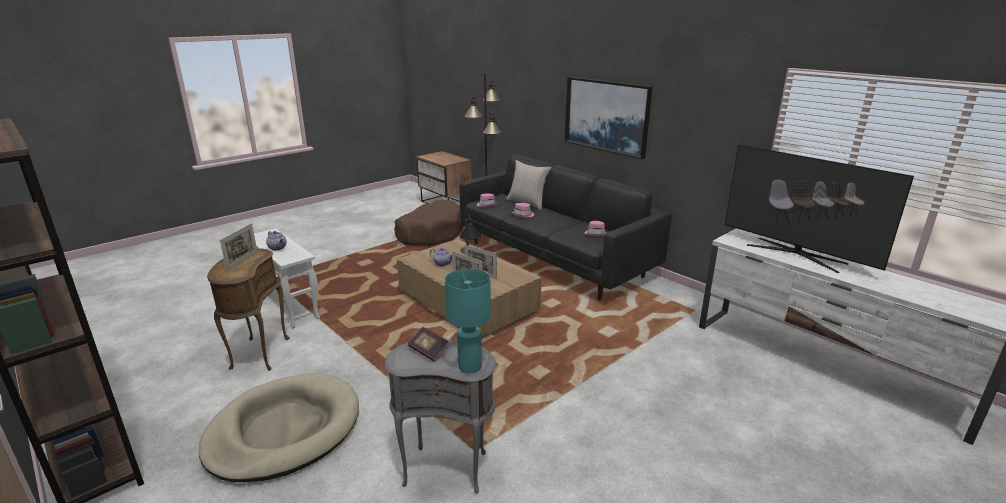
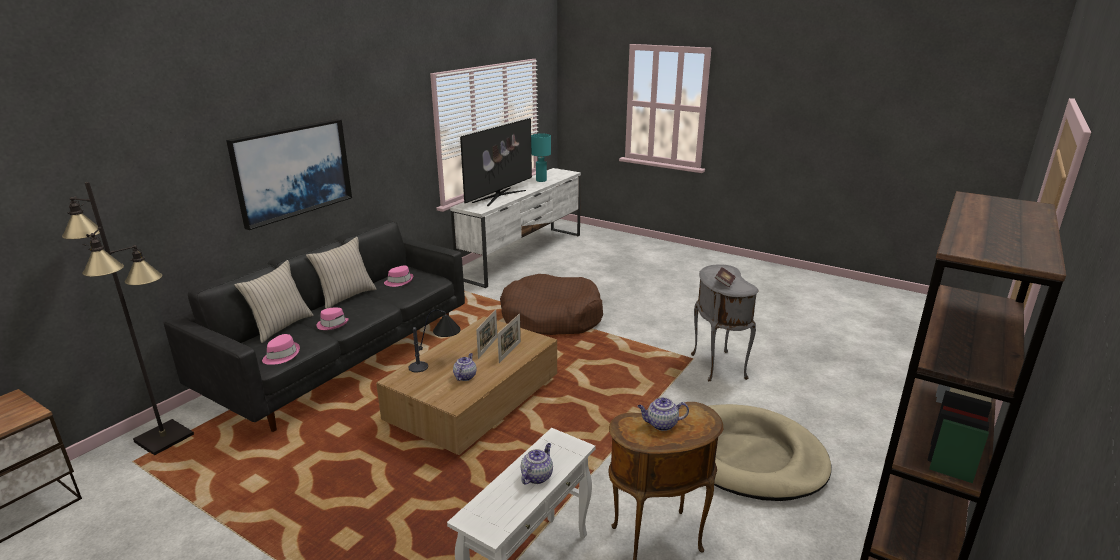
camera: 105 degrees left, 0 degrees up
picture frame [220,223,258,271] -> teapot [637,397,689,431]
brown dog bed [394,200,464,246] -> brown dog bed moved to [500,274,603,335]
turquoise table lamp [445,269,491,373] -> turquoise table lamp moved to [531,133,551,182]
none -> beige pillow [306,237,376,309]

